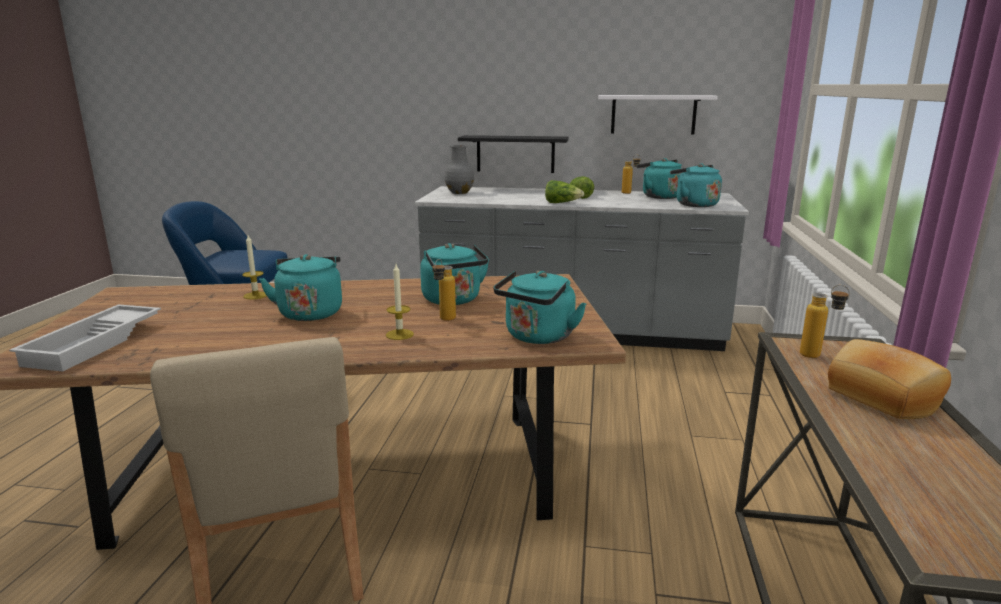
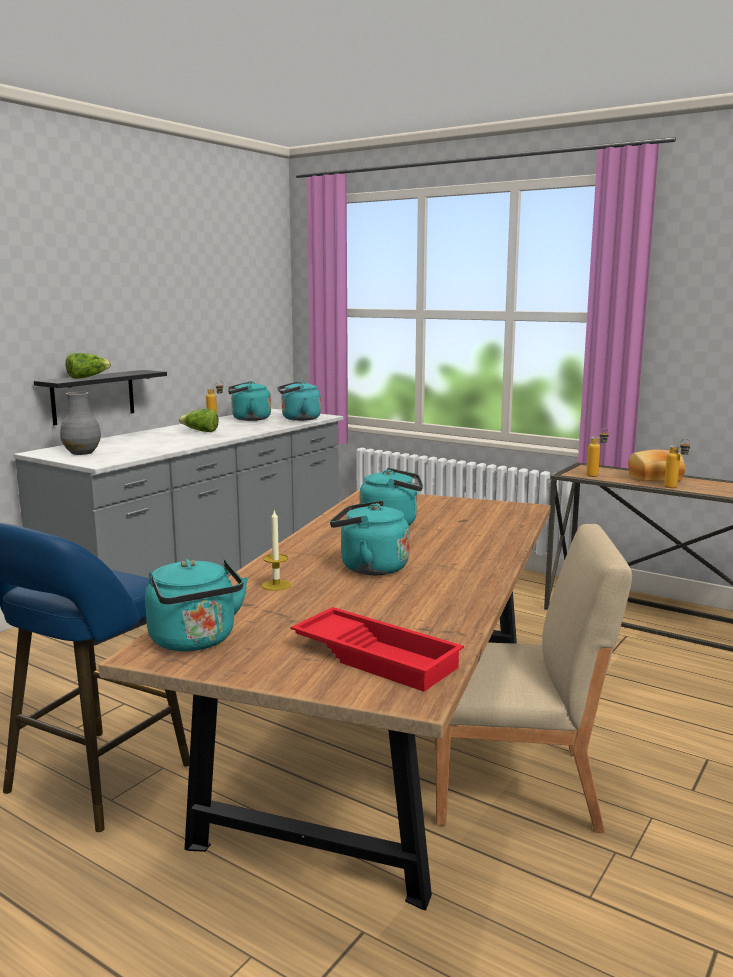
camera: 65 degrees left, 5 degrees down
white tray [9,304,161,372] -> red tray [291,607,464,692]
candle [386,264,414,340] -> none
bottle [432,259,456,321] -> bottle moved to [664,439,691,488]
turquoise kettle [493,271,586,344] -> turquoise kettle moved to [145,559,248,651]
lettuce [545,180,584,203] -> lettuce moved to [65,353,111,379]
white shelf [598,95,718,134] -> none

